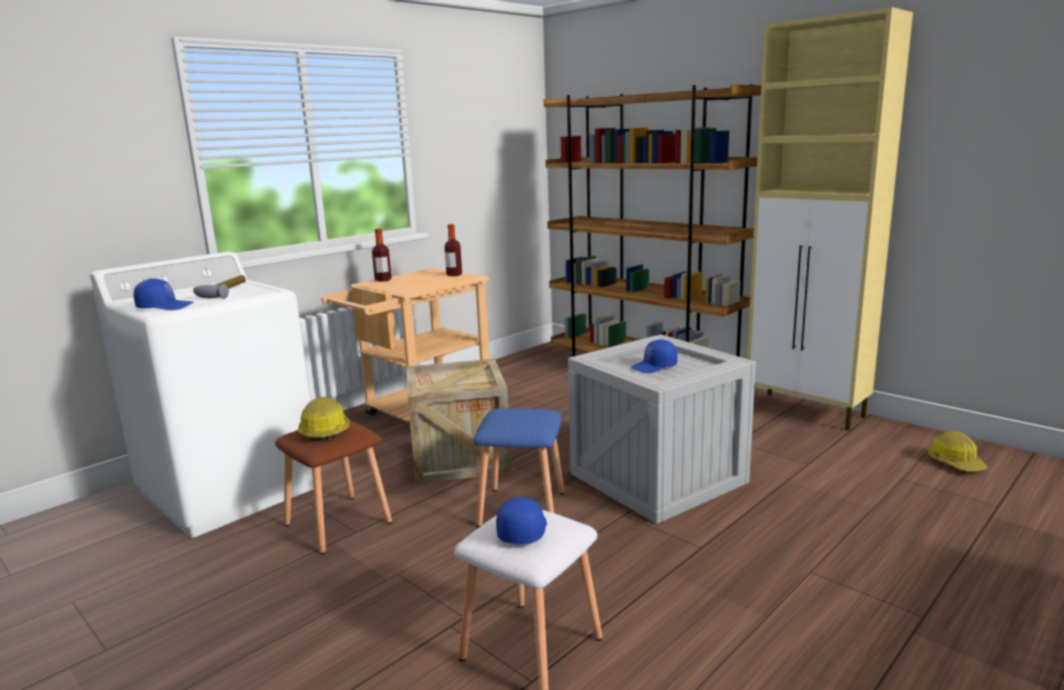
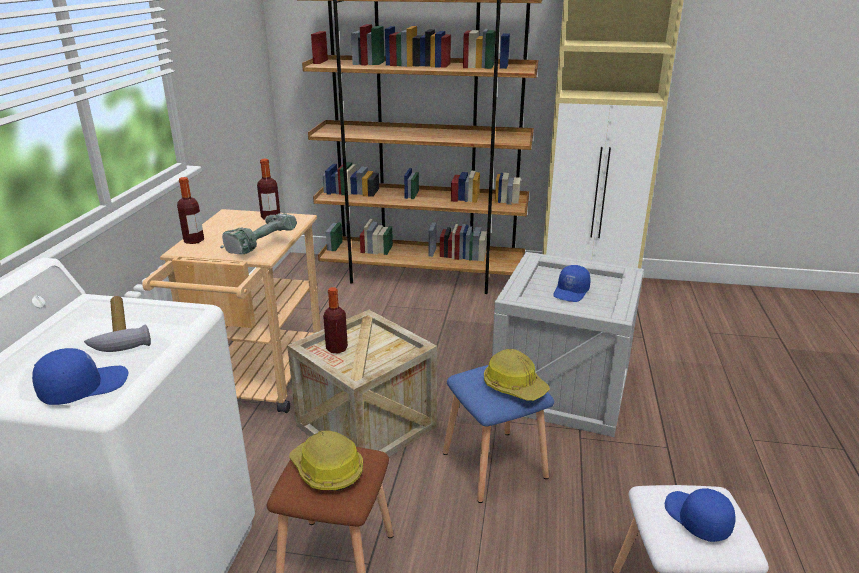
camera: 35 degrees left, 10 degrees up
hard hat [928,431,987,471] -> hard hat moved to [484,349,550,401]
none -> power drill [220,213,297,254]
none -> bottle [323,287,348,354]

